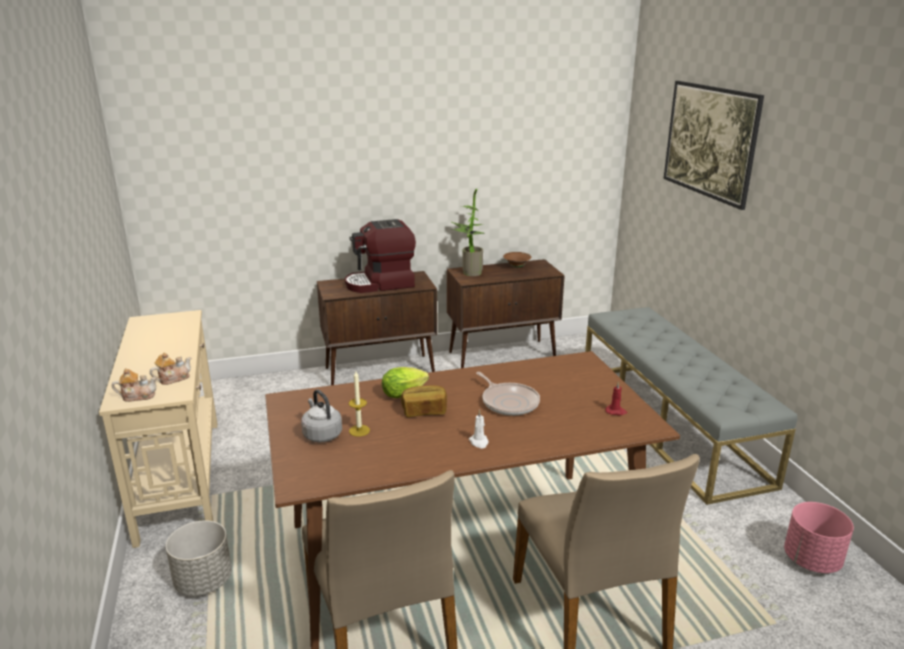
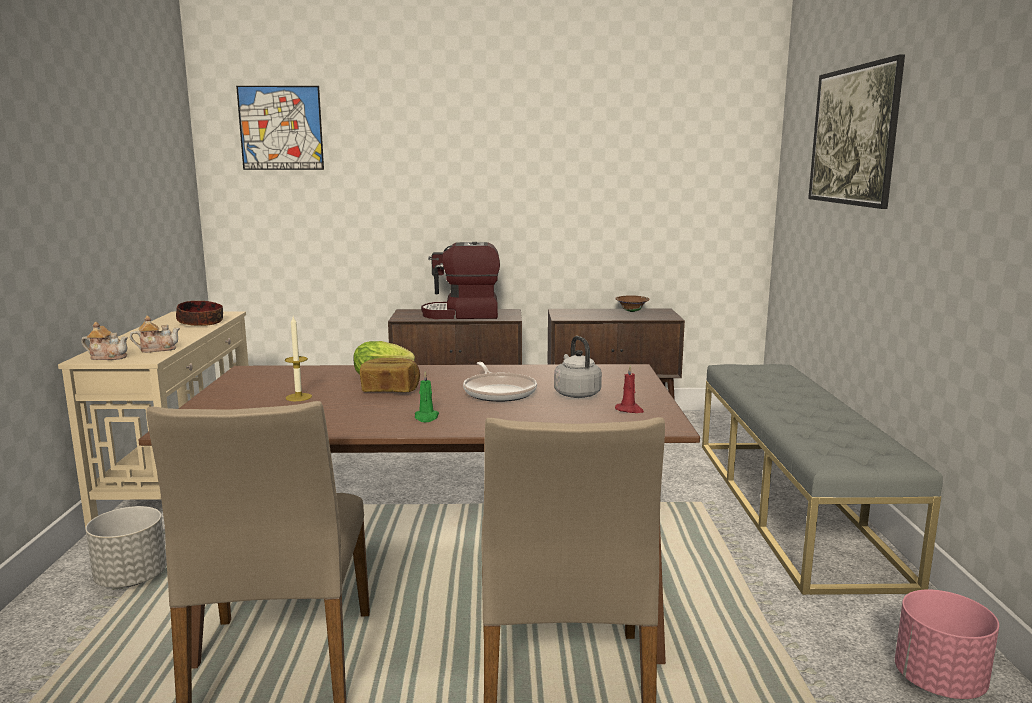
camera: 15 degrees right, 10 degrees down
grey kettle [301,389,342,442] -> grey kettle moved to [554,336,602,398]
potted plant [450,188,485,276] -> none
white candle [469,410,489,449] -> green candle [415,371,439,422]
none -> bowl [176,301,223,326]
none -> picture [236,86,324,170]

